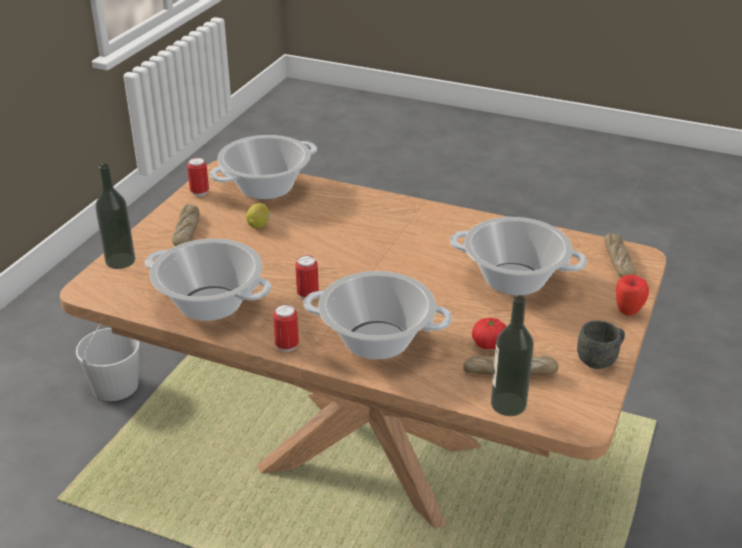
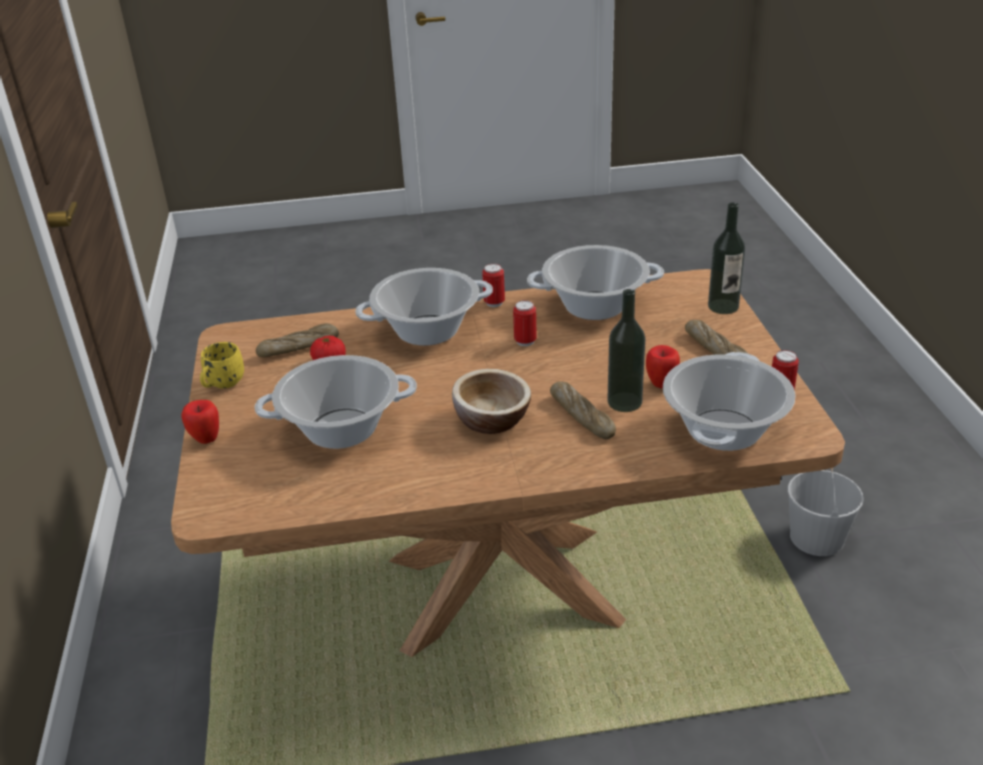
camera: 150 degrees right, 0 degrees up
lemon [246,203,270,228] -> apple [646,345,680,389]
bottle [491,295,534,416] -> bottle moved to [607,289,645,412]
grey mug [577,320,625,369] -> yellow mug [200,342,244,389]
bread [604,233,636,278] -> bread moved to [550,382,616,439]
none -> bowl [452,369,531,434]

